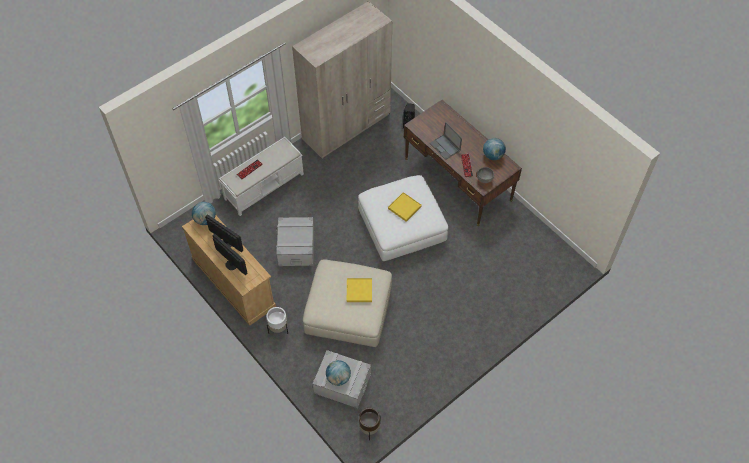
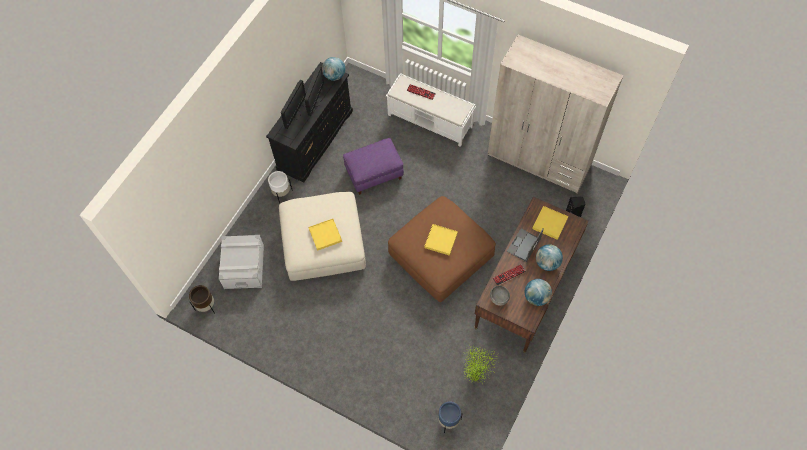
camera: 70 degrees right, 5 degrees up
beige dresser [182,216,276,326] -> black dresser [266,62,353,183]
grey storage box [276,217,314,266] -> purple ottoman [343,138,404,195]
globe [326,360,351,386] -> globe moved to [536,244,563,271]
white ottoman [358,175,448,261] -> brown ottoman [388,196,496,302]
none -> blue planter [438,401,463,433]
none -> potted plant [464,346,499,383]
none -> yellow tray [532,206,568,240]

